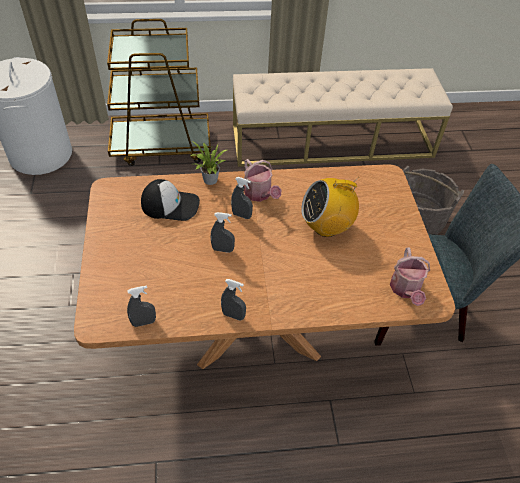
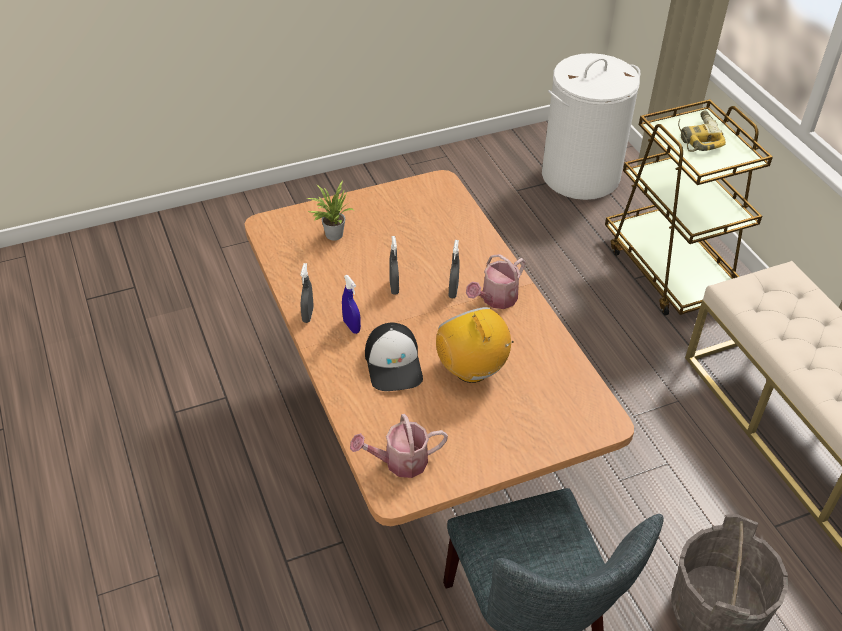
camera: 75 degrees right, 5 degrees down
grey spray bottle [127,286,156,327] -> none
cap [141,179,200,221] -> cap moved to [365,323,423,391]
potted plant [190,141,227,185] -> potted plant moved to [306,181,353,241]
none -> blue spray bottle [342,275,361,334]
none -> power drill [678,110,726,152]

